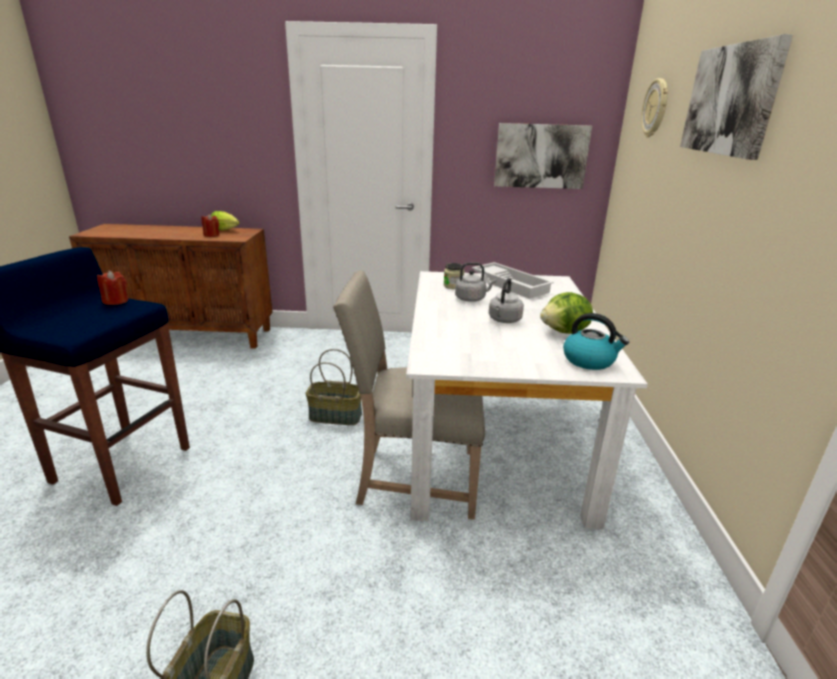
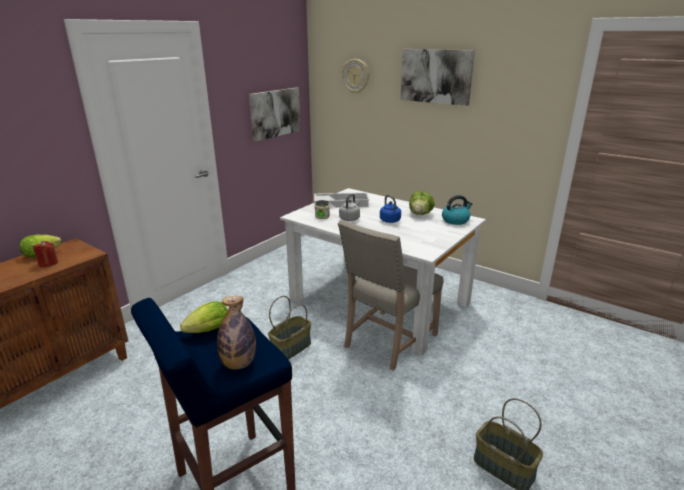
camera: 55 degrees left, 0 degrees up
red candle [97,271,128,305] -> lettuce [180,301,228,333]
grey kettle [489,278,524,323] -> blue kettle [380,195,401,223]
none -> bottle [217,296,256,369]

